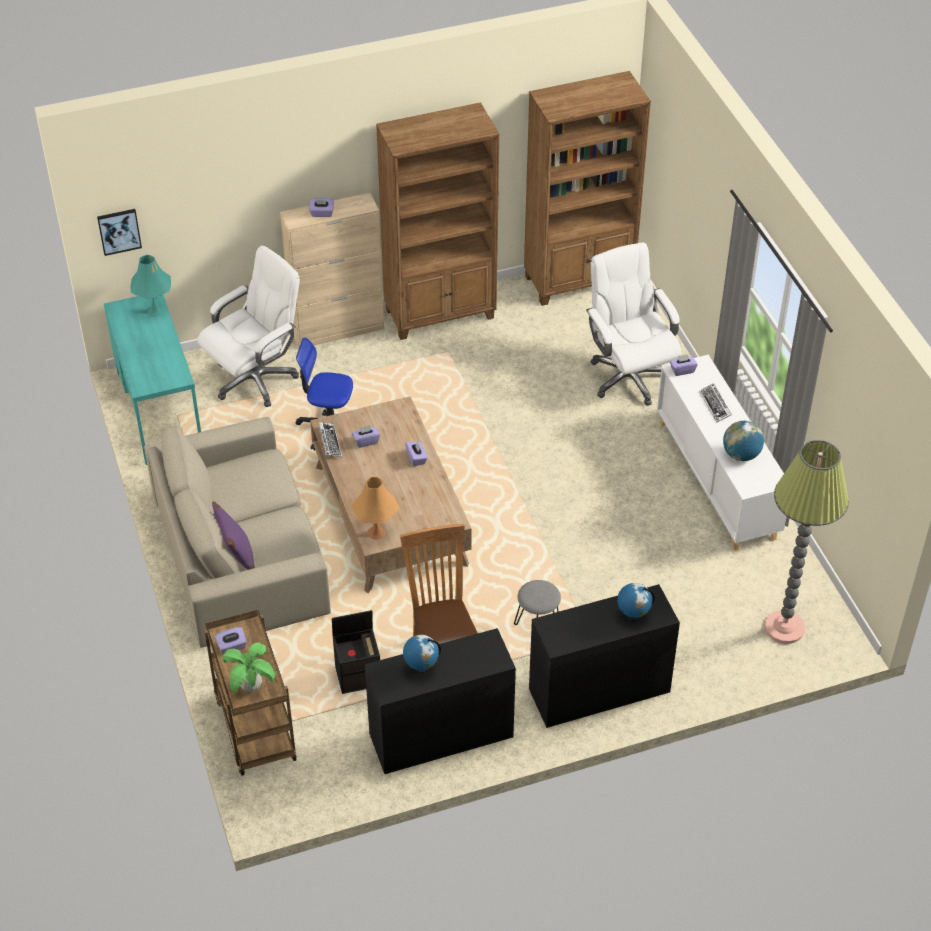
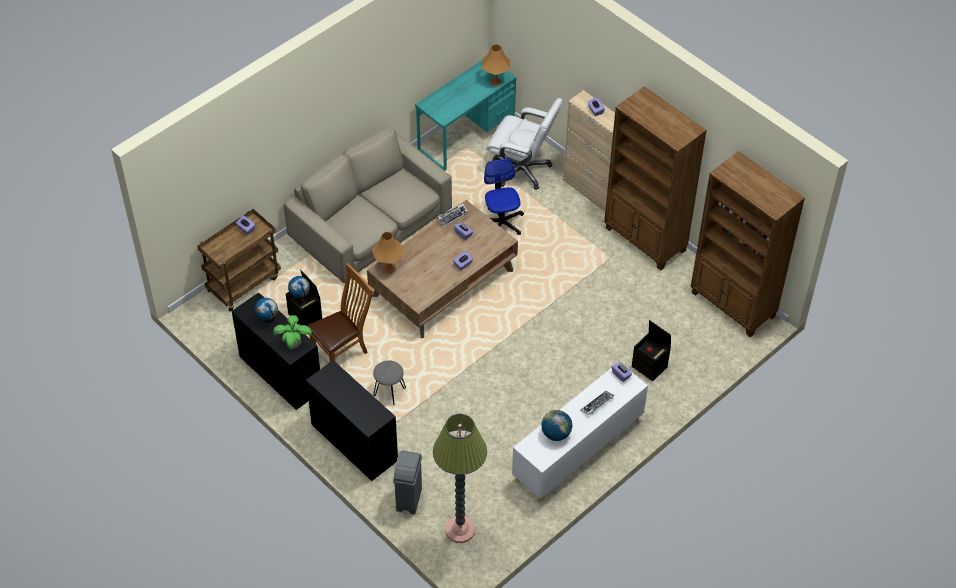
camera: 65 degrees right, 5 degrees up
picture [97,209,142,256] -> none
turquoise table lamp [130,255,171,317] -> orange table lamp [482,44,510,86]
purple pillow [212,501,255,570] -> none
potted plant [222,642,275,693] -> potted plant moved to [273,315,312,350]
white office chair [586,242,681,406] -> black storage box [632,320,671,381]
globe [617,583,655,621] -> globe moved to [288,276,310,300]
none -> grey trash can [393,450,422,514]

